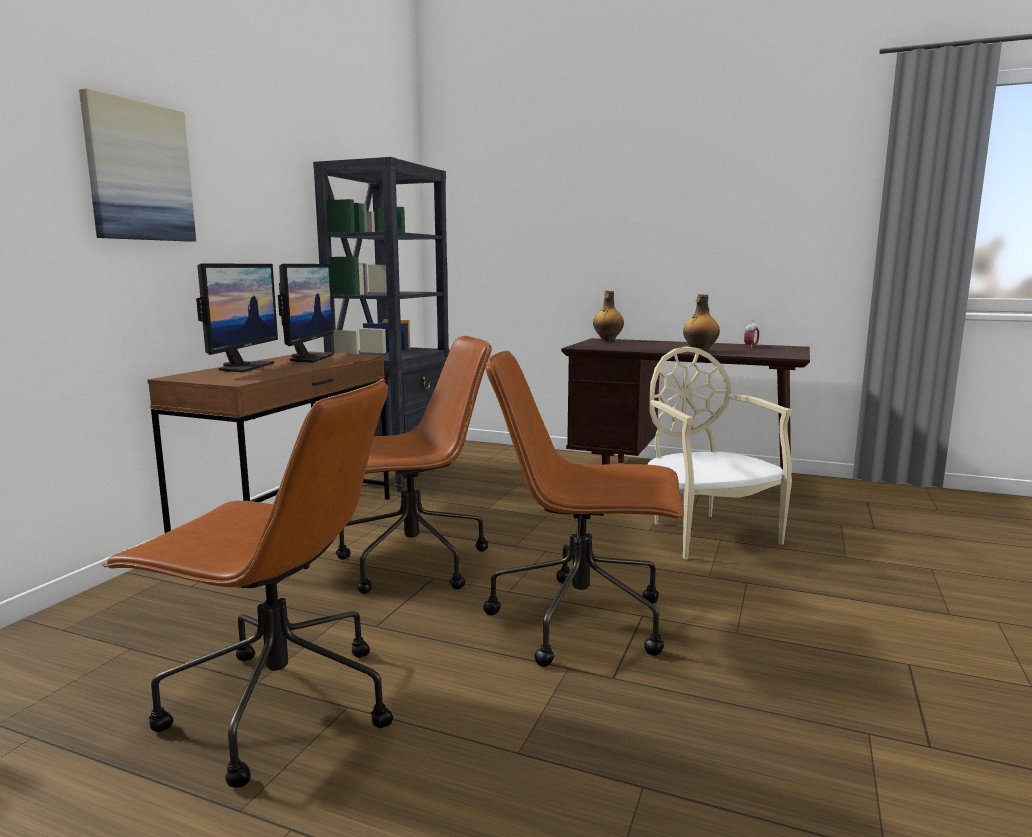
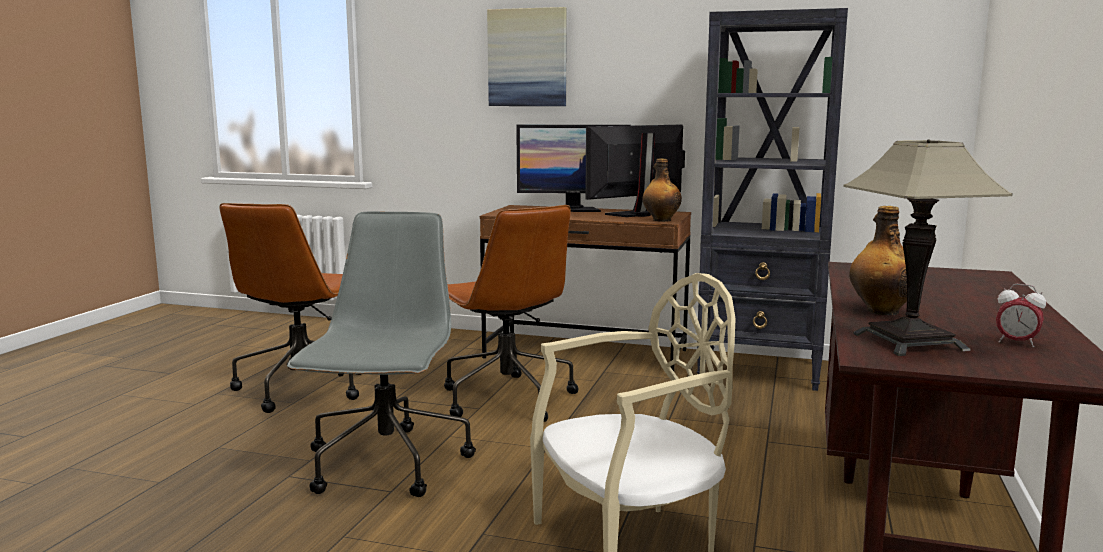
camera: 85 degrees right, 0 degrees up
monitor [278,264,334,363] -> monitor turned 150 degrees clockwise [585,125,685,217]
brown office chair [483,351,684,667] -> grey office chair [287,211,476,497]
bottle [593,291,624,341] -> bottle moved to [642,158,682,222]
none -> table lamp [843,139,1013,356]

